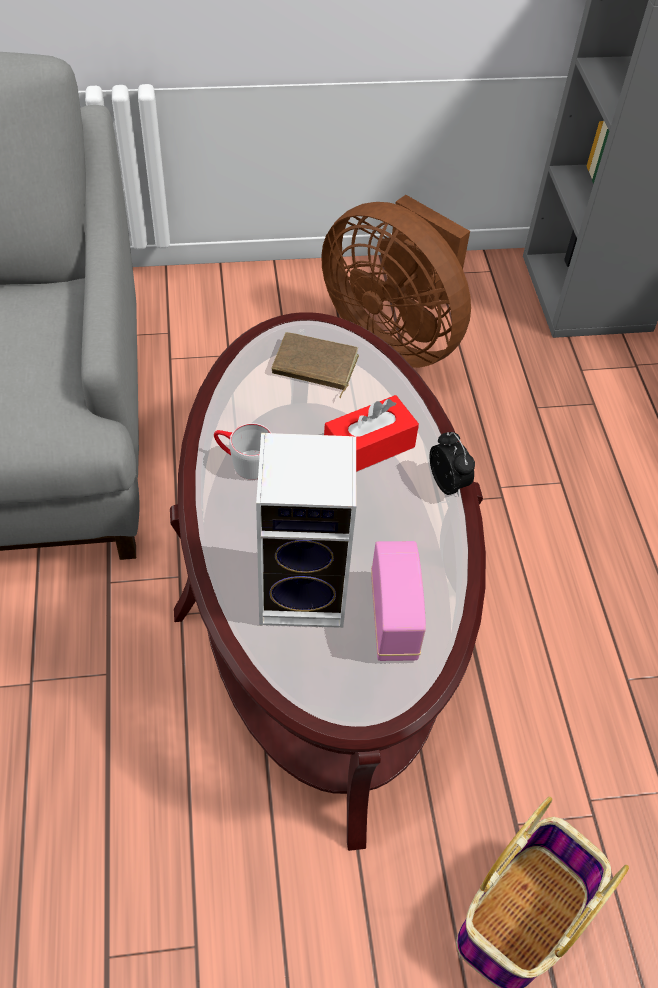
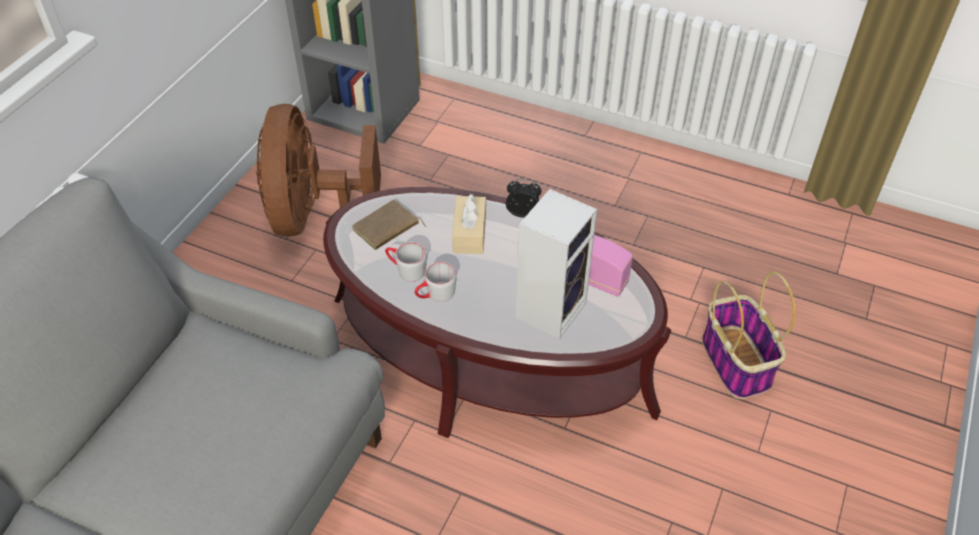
camera: 55 degrees left, 5 degrees down
brown fan [321,195,471,368] -> brown fan turned 105 degrees clockwise [256,104,381,237]
red tissue box [324,395,419,472] -> beige tissue box [452,194,486,254]
none -> grey mug [385,242,427,282]

